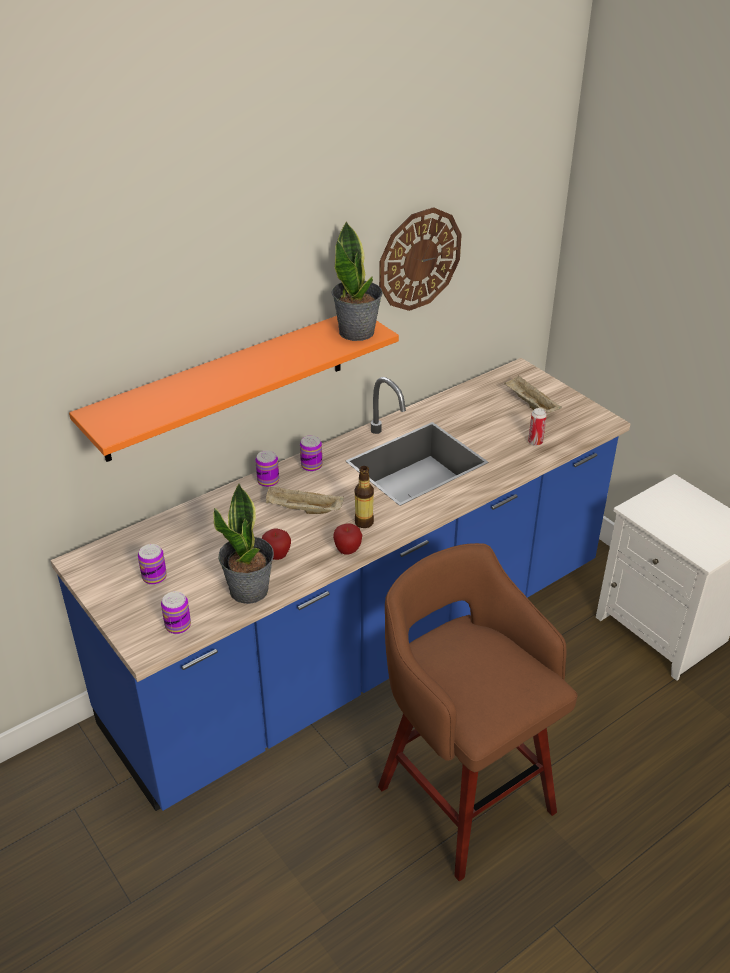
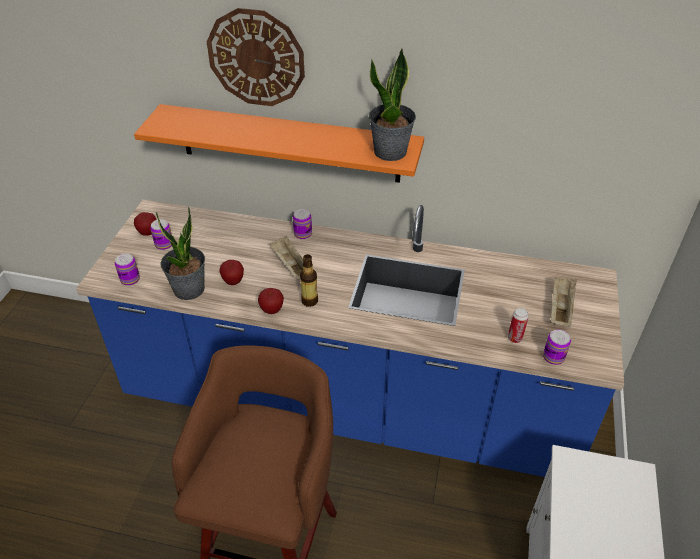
camera: 50 degrees right, 5 degrees up
can [300,435,322,472] -> can moved to [543,330,571,365]
wall clock [379,207,462,311] -> wall clock moved to [207,8,305,106]
none -> apple [134,212,157,236]

